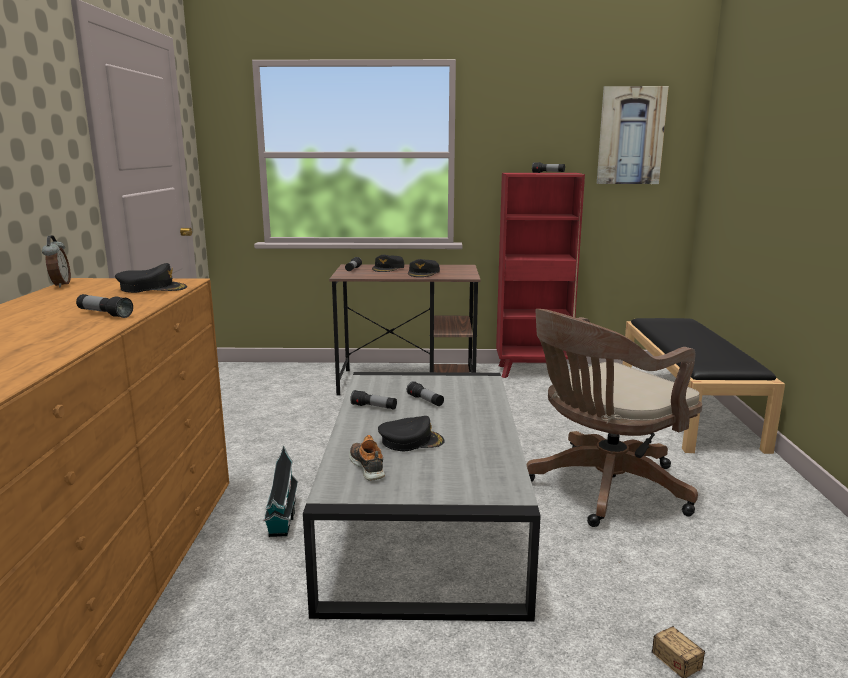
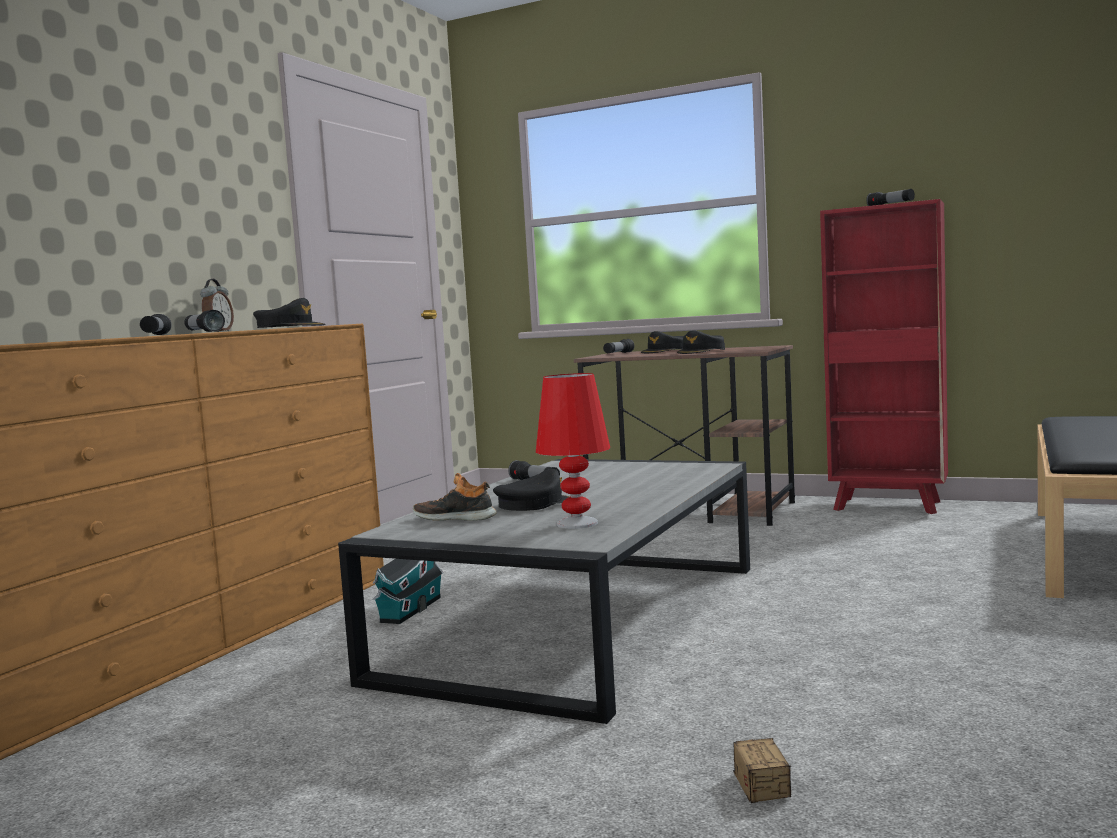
camera: 25 degrees right, 10 degrees down
shoe [349,435,385,481] -> shoe turned 75 degrees counterclockwise [413,473,497,521]
black cap [378,416,445,451] -> black cap turned 45 degrees counterclockwise [493,469,570,511]
flashlight [407,381,444,406] -> flashlight moved to [140,314,172,335]
brown office chair [526,309,702,527] -> none
picture [597,86,669,184] -> none
none -> red table lamp [536,373,610,529]

